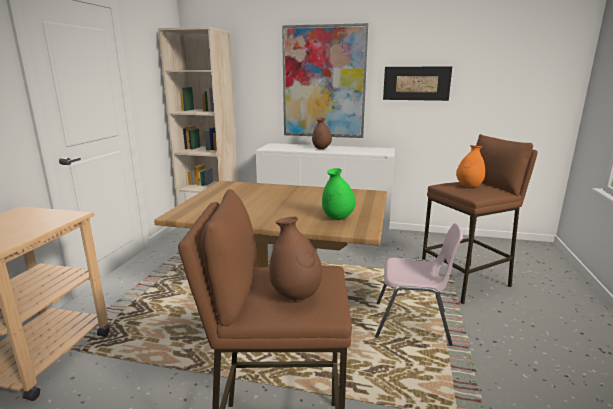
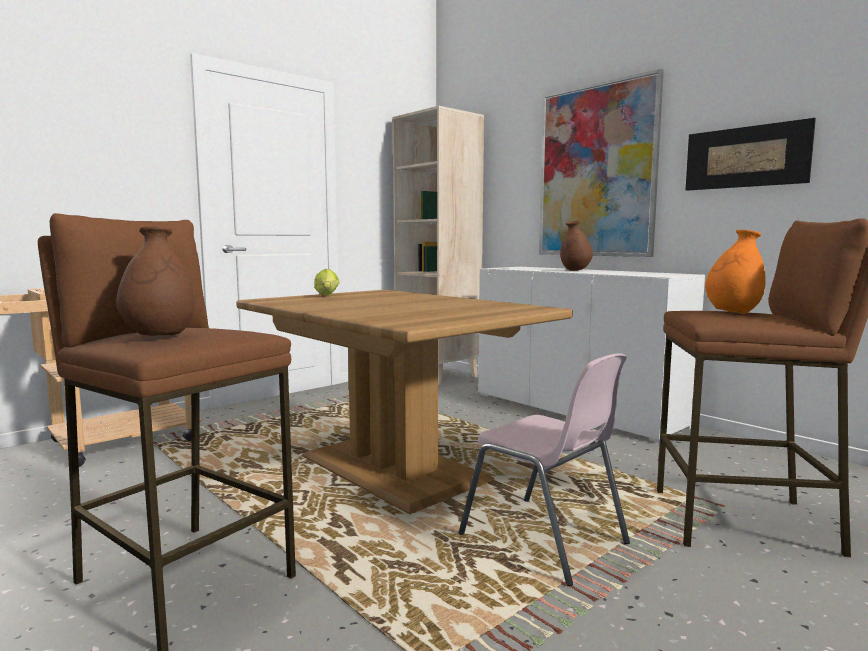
camera: 35 degrees right, 10 degrees down
green vase [322,168,356,220] -> none
none -> lettuce [314,269,339,295]

